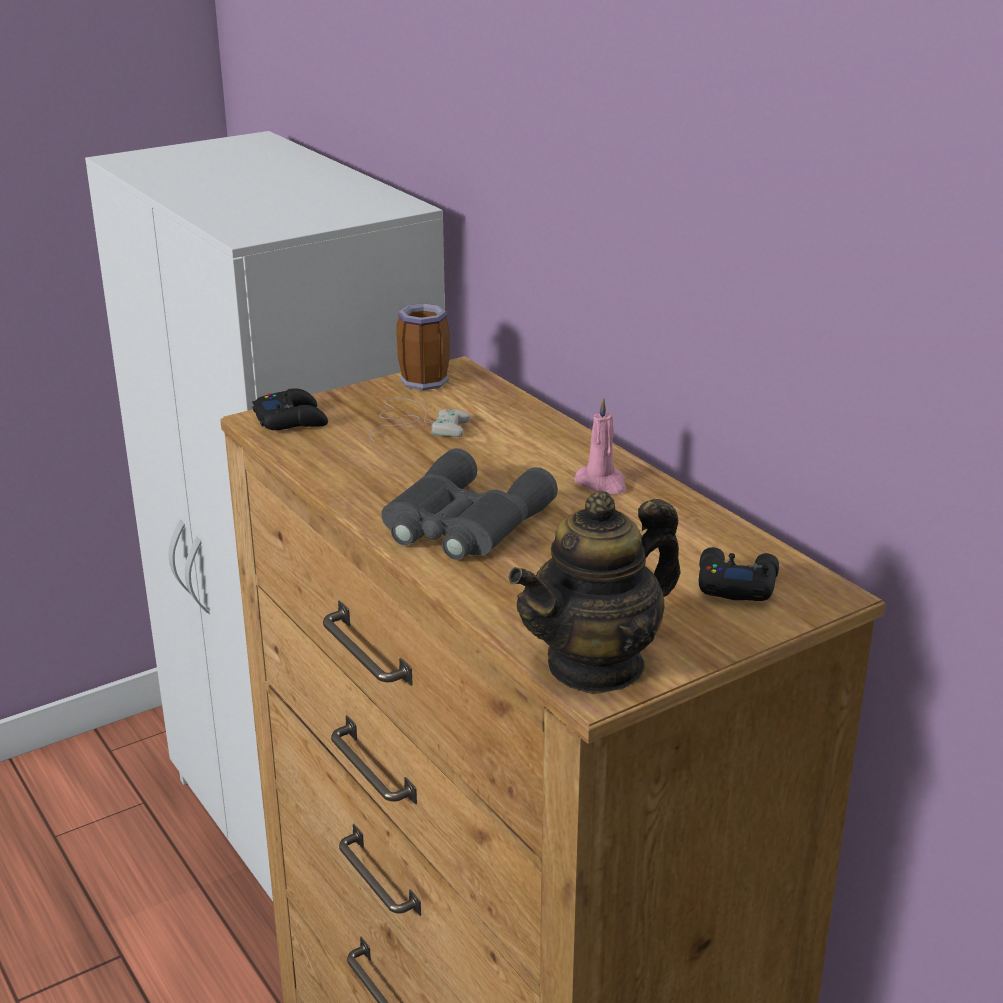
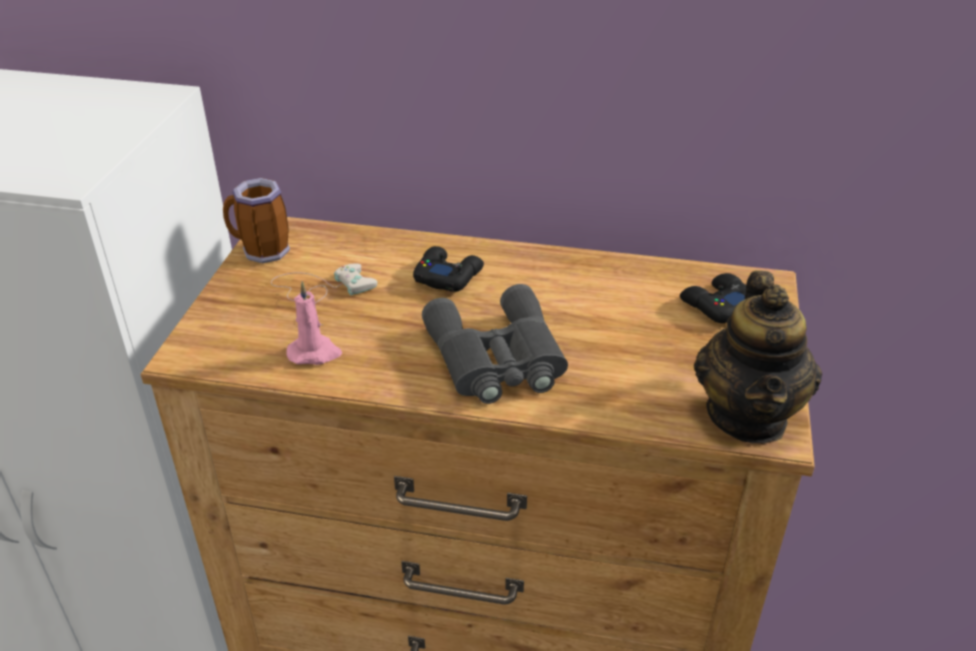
camera: 45 degrees left, 10 degrees up
black game controller [252,388,328,430] -> black game controller moved to [413,246,484,292]
pink candle [574,397,626,494] -> pink candle moved to [286,281,342,365]

